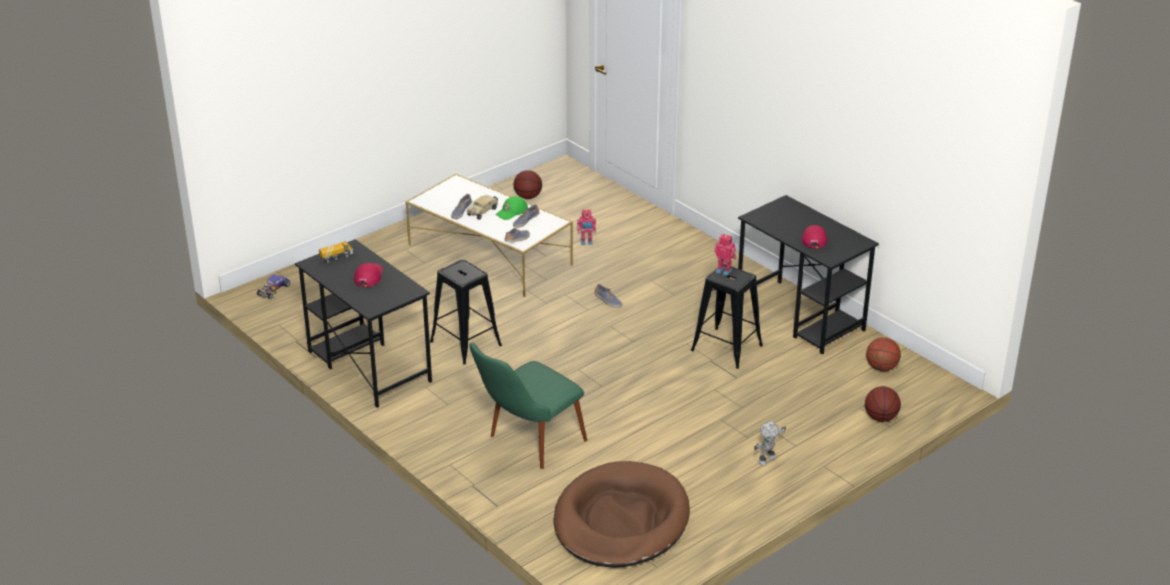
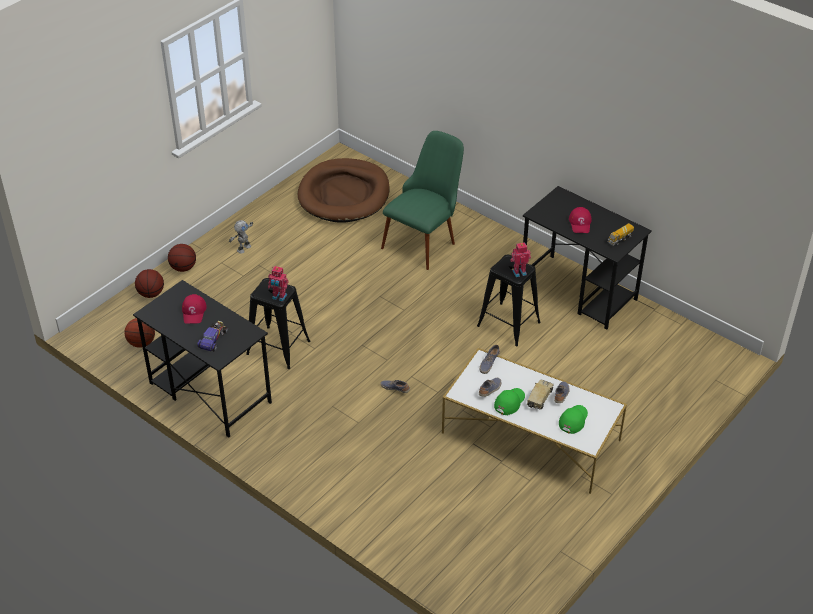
camera: 170 degrees right, 10 degrees up
toy car [257,274,290,299] -> toy car moved to [197,321,228,351]
basketball [513,170,542,199] -> basketball moved to [168,244,196,272]
toy robot [577,209,596,245] -> toy robot moved to [510,242,531,277]
none -> green cap [559,405,588,434]

